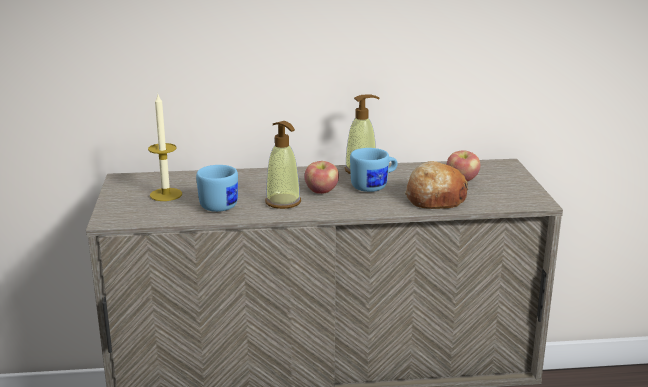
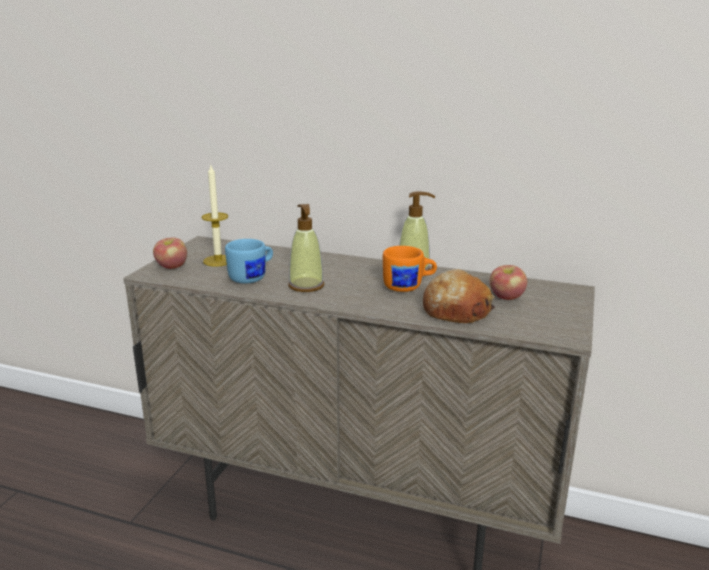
camera: 25 degrees right, 0 degrees up
apple [304,161,339,194] -> apple moved to [153,237,187,269]
blue mug [350,148,398,192] -> orange mug [383,246,437,292]

